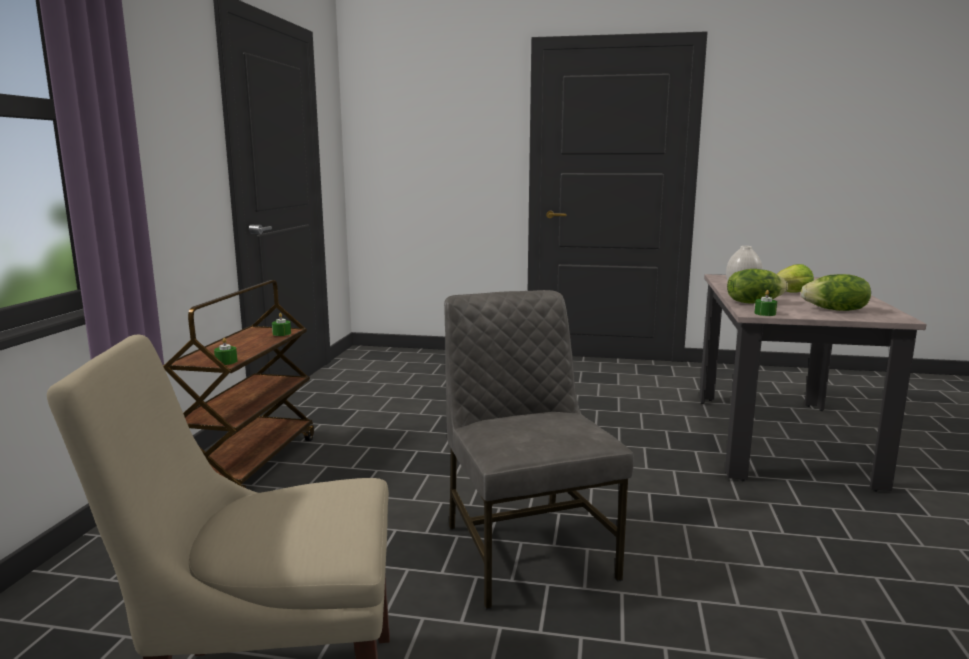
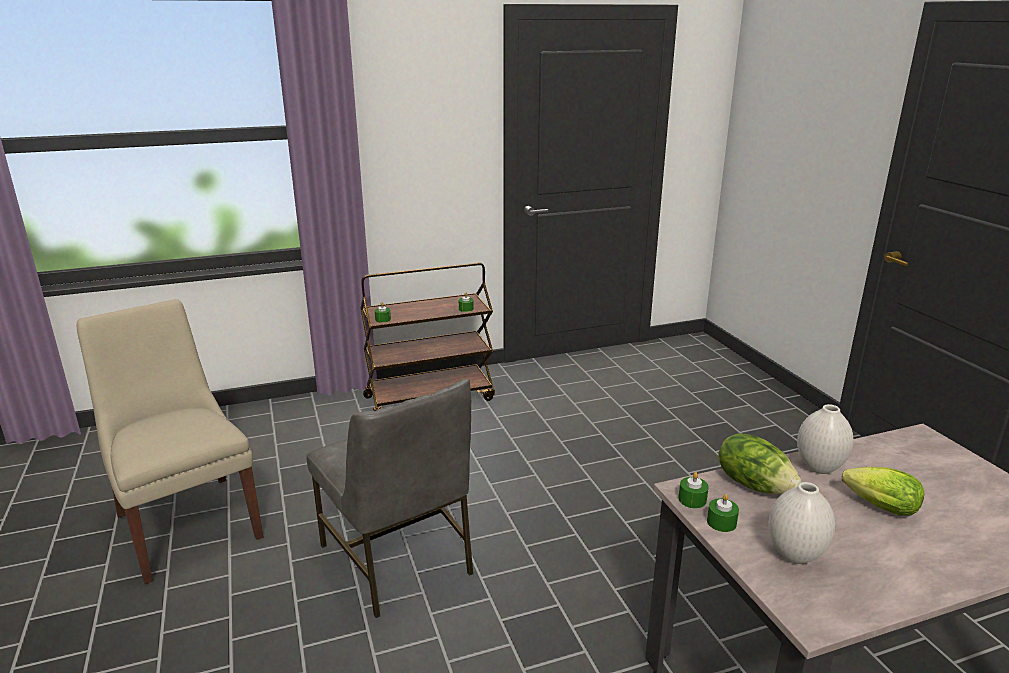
camera: 60 degrees right, 10 degrees up
grey chair [444,290,634,610] -> grey chair turned 105 degrees clockwise [306,379,474,618]
lettuce [801,274,871,311] -> white vase [769,482,835,564]
none -> green candle [707,494,739,532]

